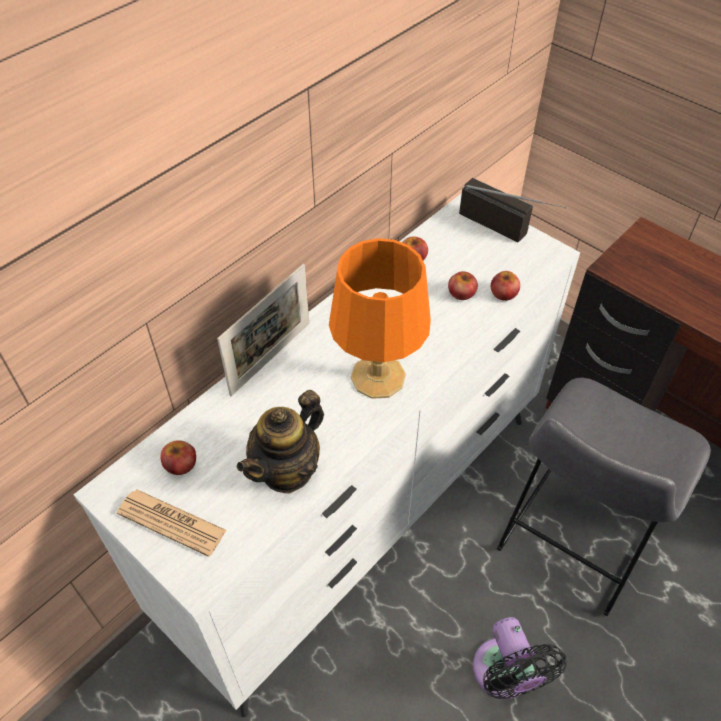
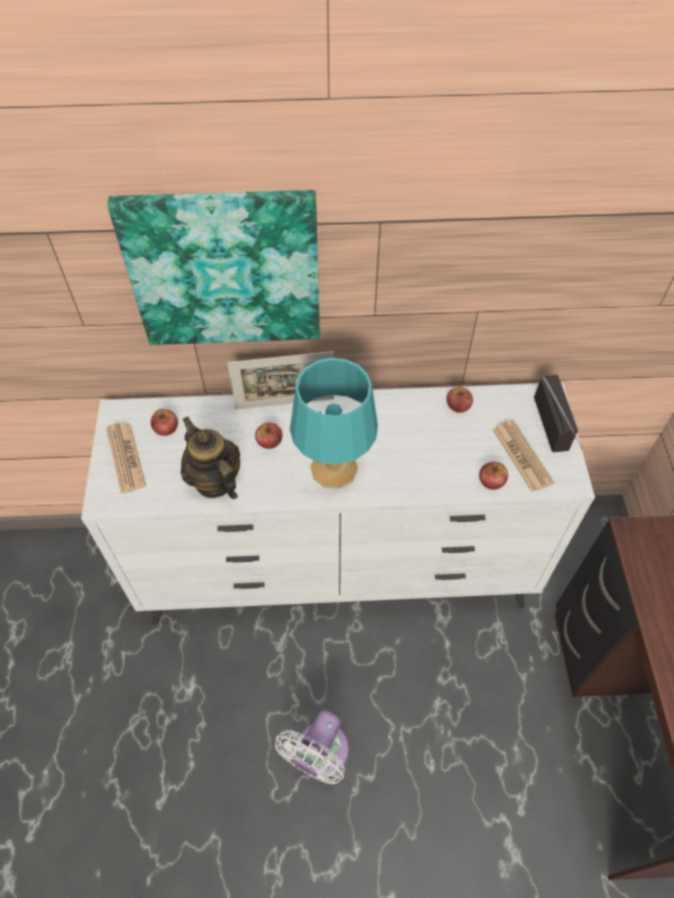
camera: 45 degrees right, 5 degrees up
teapot [237,390,324,494] -> teapot turned 60 degrees clockwise [181,416,240,499]
orange table lamp [329,238,431,399] -> turquoise table lamp [290,358,378,489]
apple [448,271,478,300] -> apple moved to [255,423,283,449]
black fan [473,617,567,699] -> white fan [275,710,349,784]
grey stool [497,377,711,616] -> none
none -> picture [107,190,320,345]
none -> newspaper [492,420,554,492]

